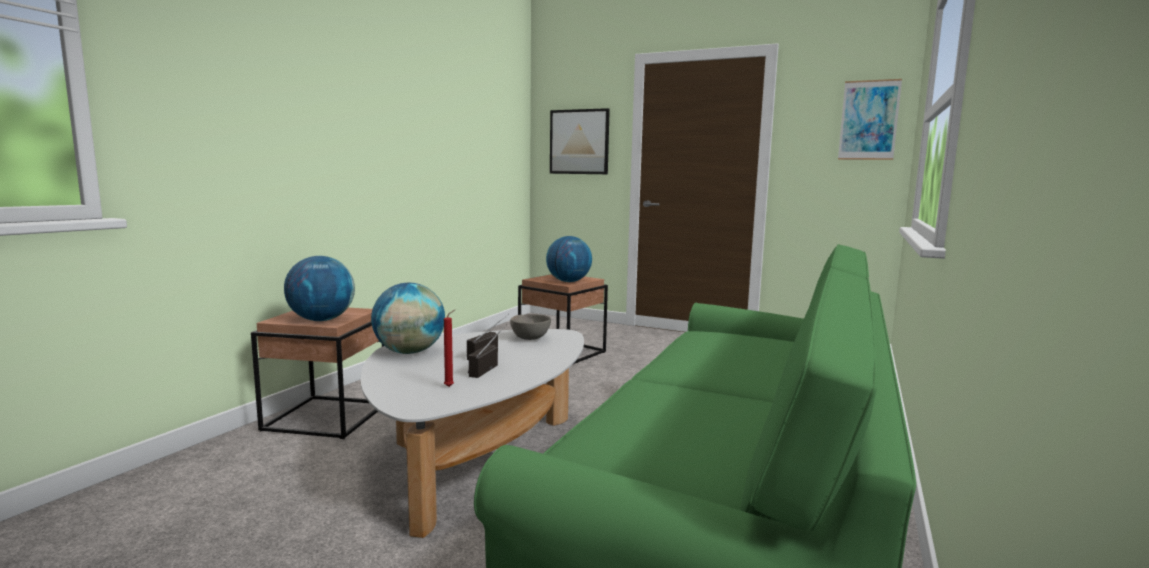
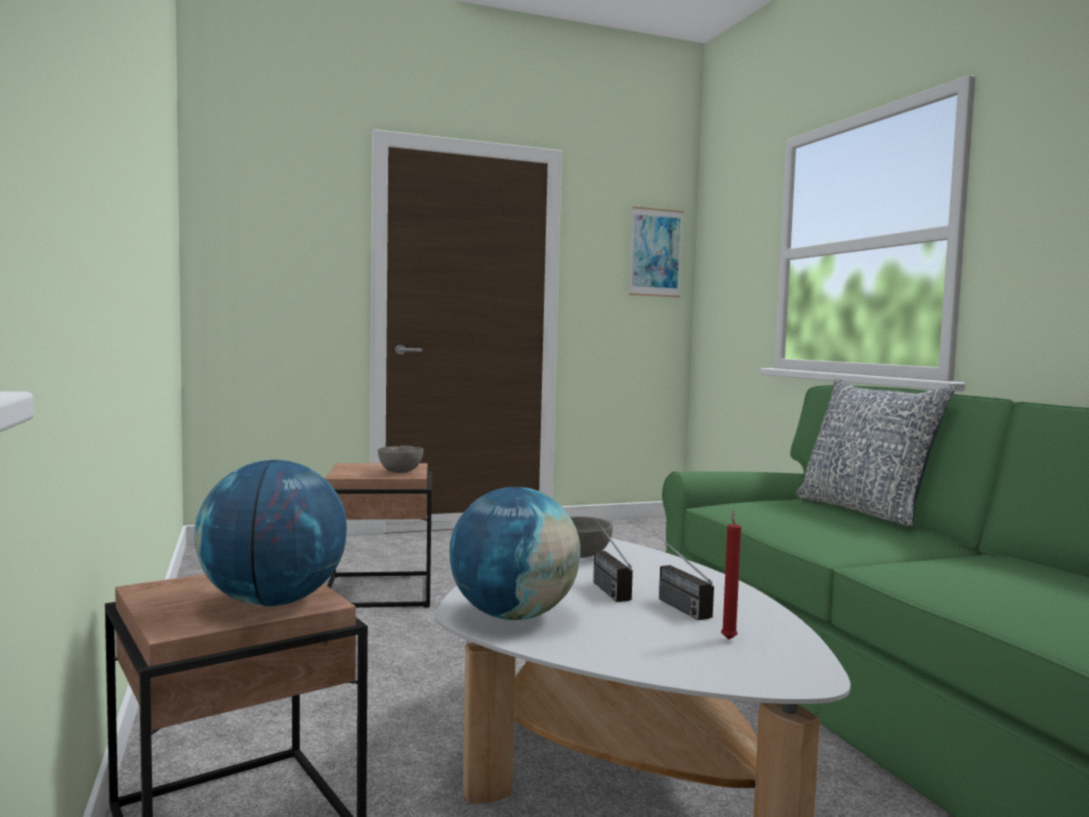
camera: 45 degrees left, 5 degrees down
globe [546,236,592,282] -> grey bowl [378,446,424,473]
picture [550,108,610,174] -> none
none -> pillow [795,378,956,527]

